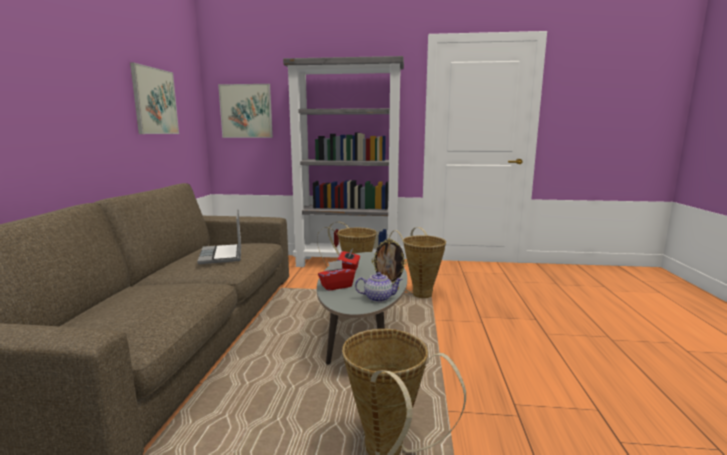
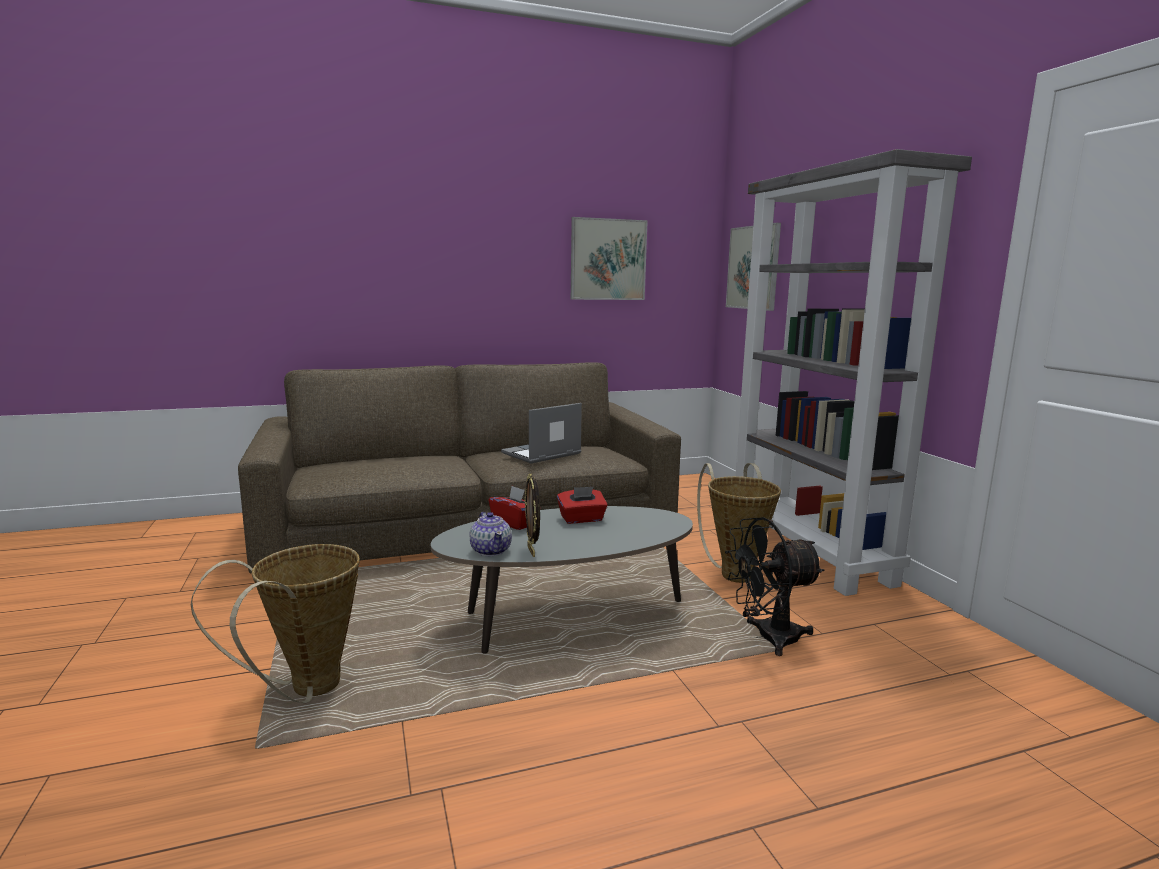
camera: 65 degrees right, 0 degrees up
basket [389,227,446,298] -> black fan [725,517,824,656]

